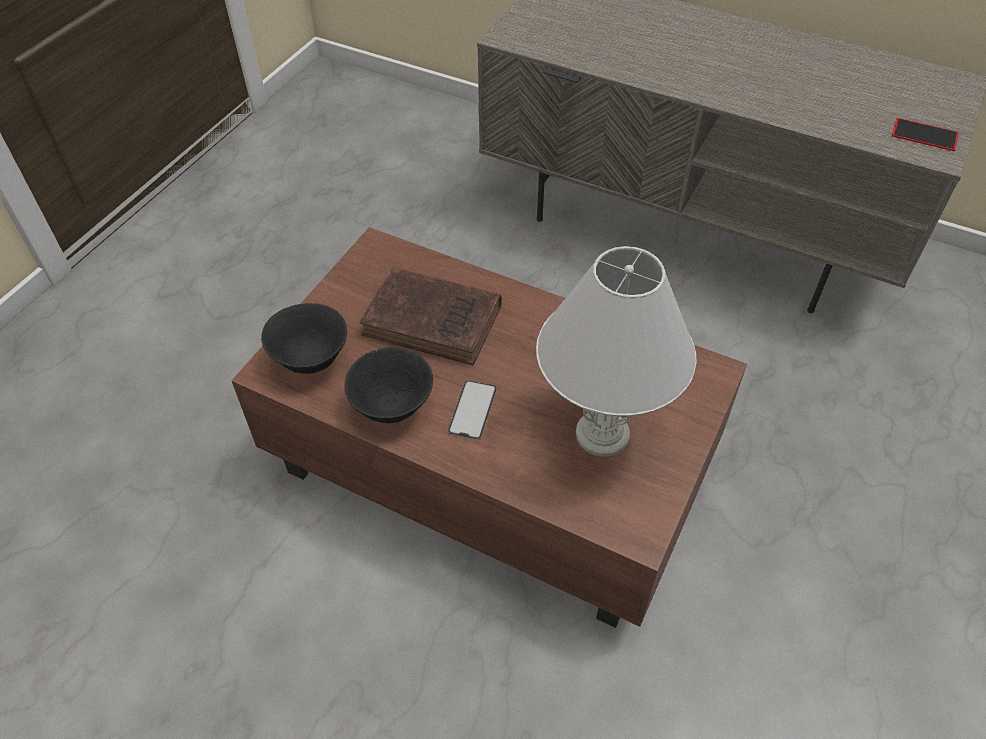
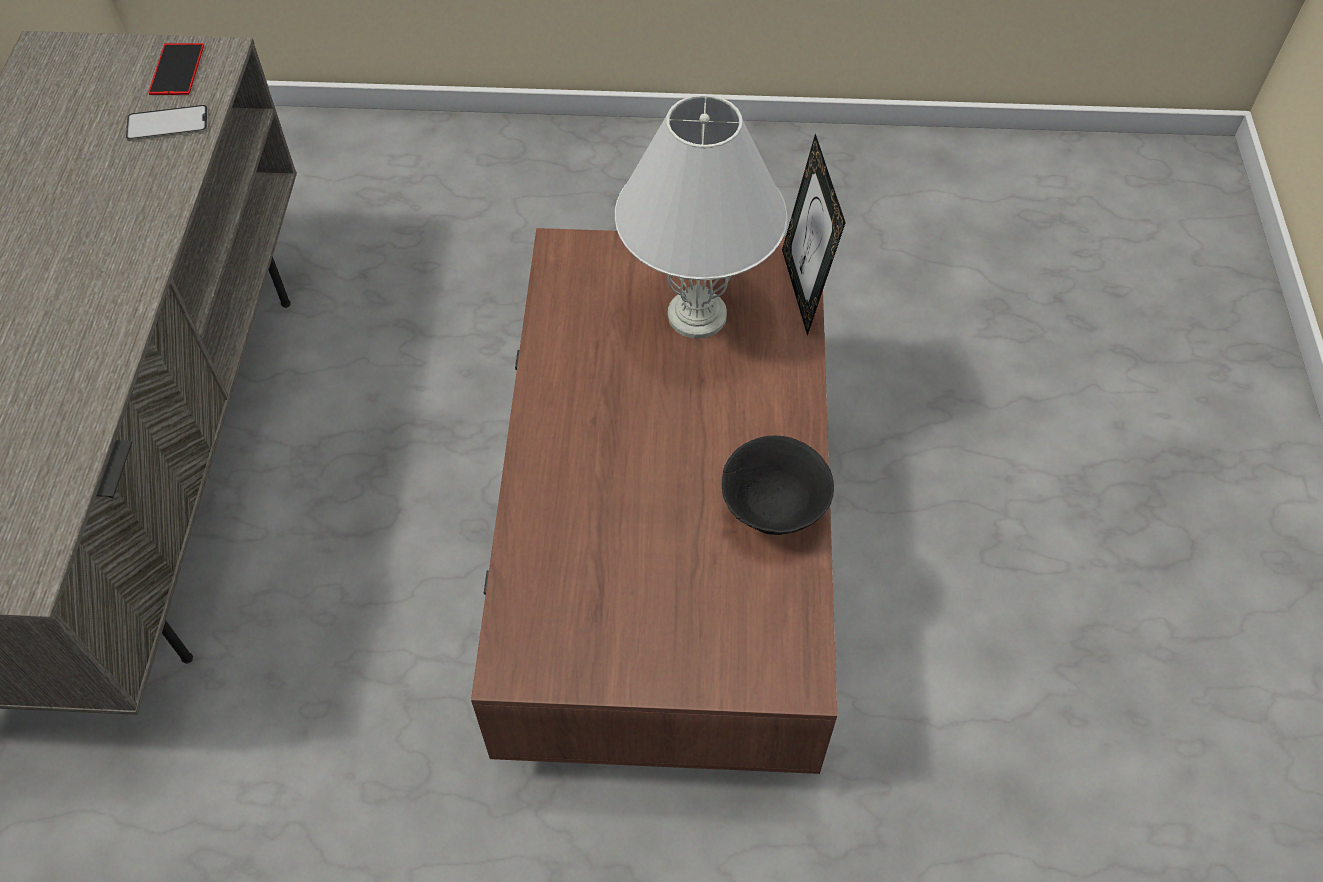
camera: 115 degrees left, 5 degrees up
black bowl [261,303,347,374] -> none
brown book [359,267,502,365] -> none
phone [448,380,497,440] -> phone moved to [126,105,208,141]
none -> picture frame [782,133,846,336]

